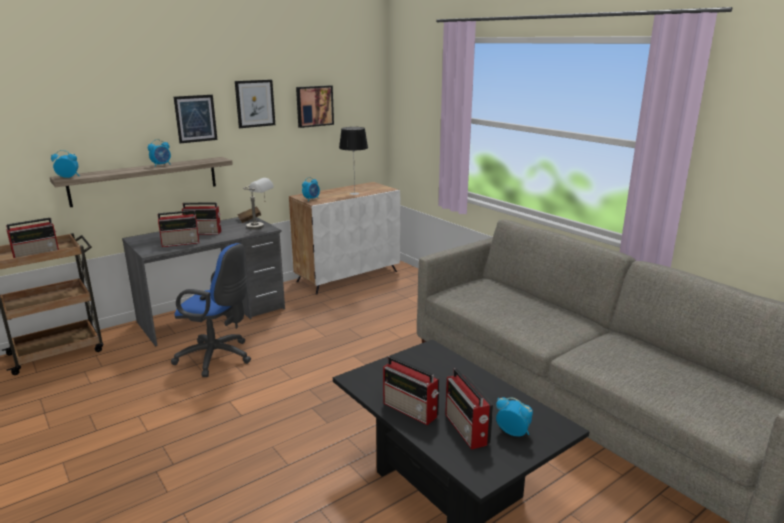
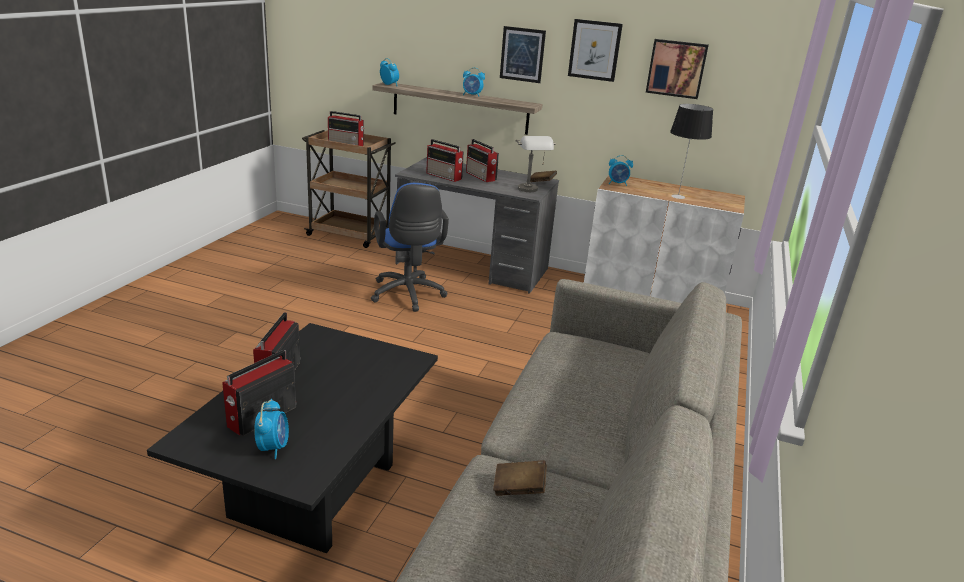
camera: 55 degrees right, 5 degrees up
none -> brown book [493,460,547,496]

